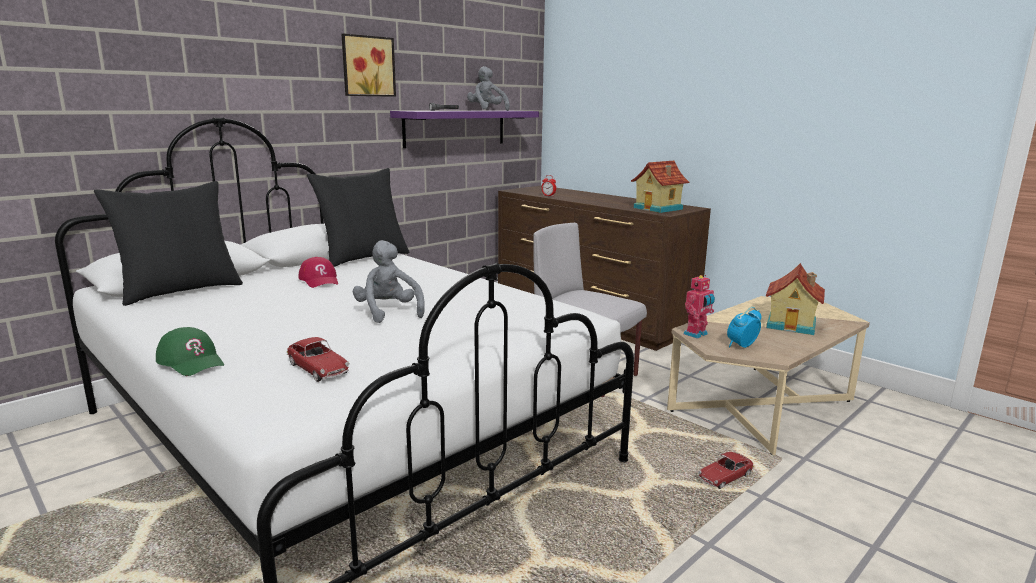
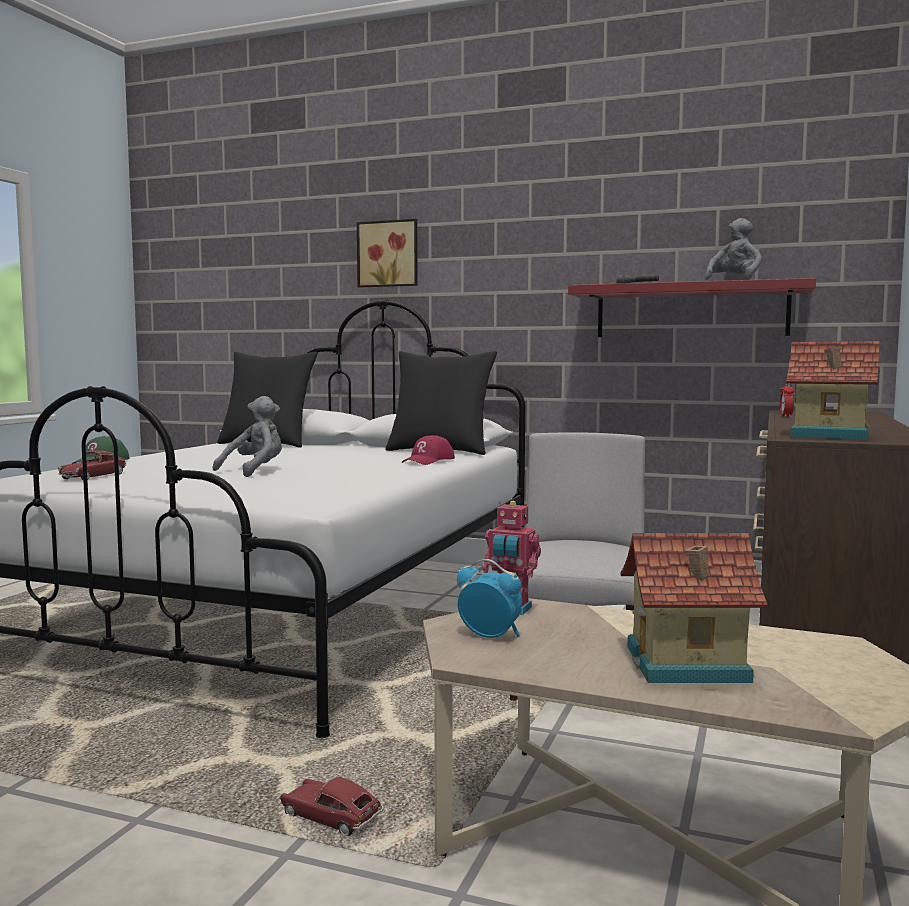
camera: 65 degrees right, 10 degrees down
red cap [298,257,338,288] -> red cap moved to [402,435,455,465]
picture [341,34,396,97] -> picture moved to [357,219,418,288]
purple shelf [390,111,539,148] -> red shelf [568,278,816,337]

